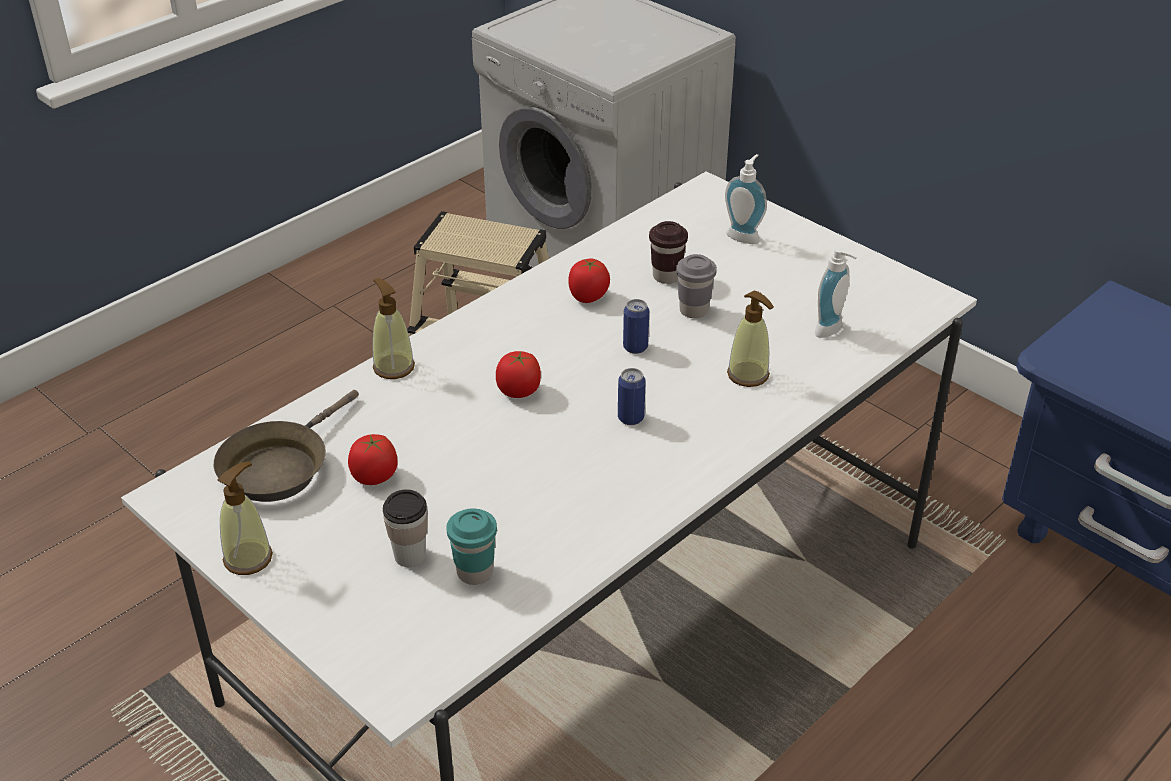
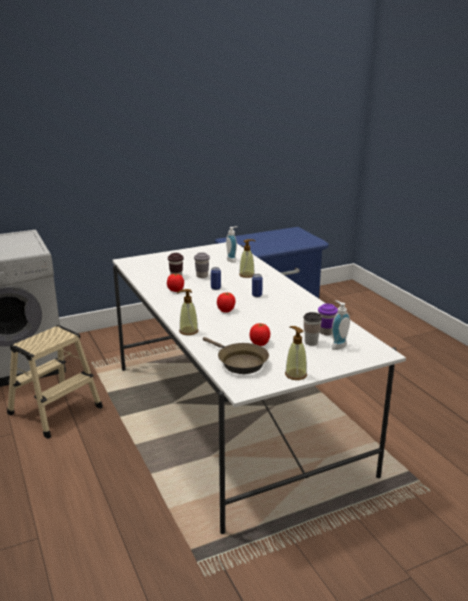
camera: 70 degrees left, 15 degrees down
turquoise cup [446,508,497,585] -> purple cup [318,304,338,335]
soap dispenser [725,154,767,244] -> soap dispenser moved to [332,300,350,350]

